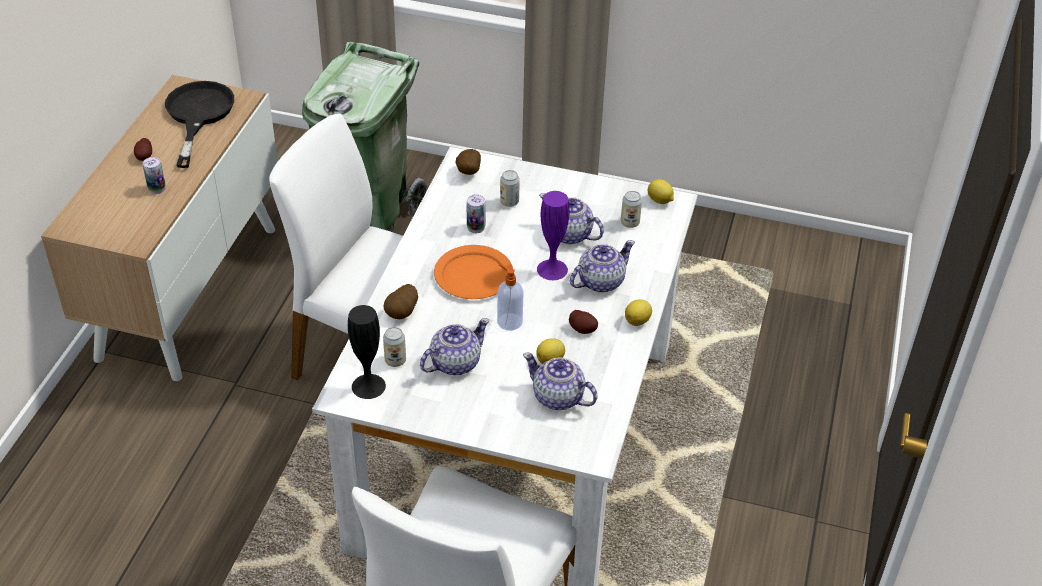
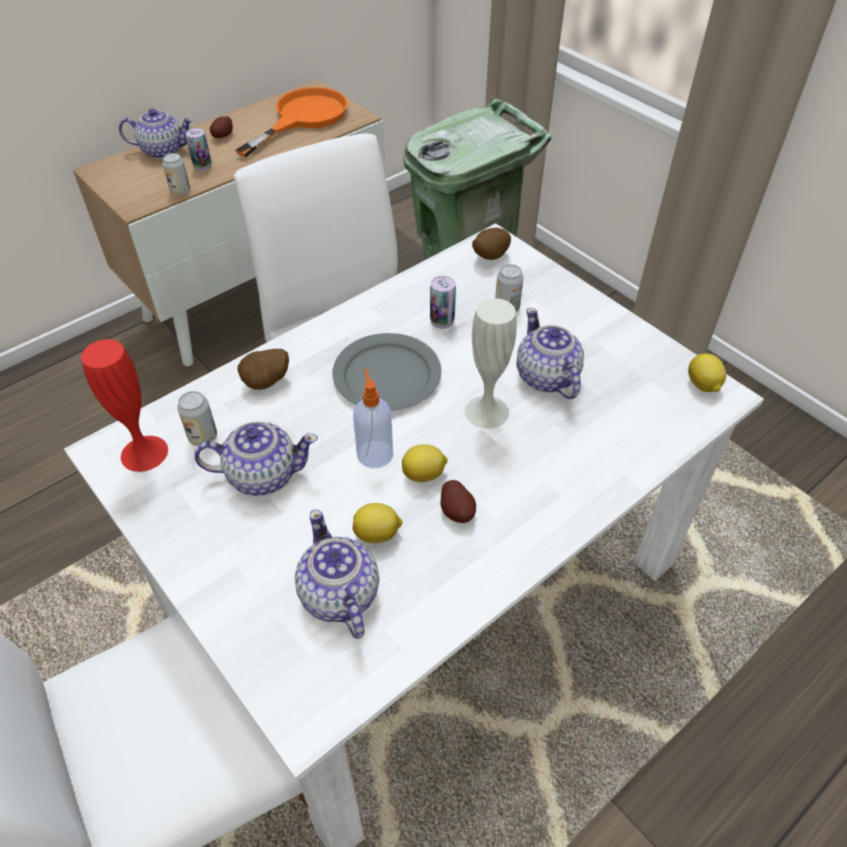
camera: 35 degrees right, 5 degrees up
black frying pan [165,81,234,168] -> orange frying pan [235,87,348,157]
black vase [348,305,386,399] -> red vase [81,339,168,472]
orange plate [434,245,513,299] -> grey plate [332,333,441,411]
purple vase [537,191,570,280] -> white vase [465,298,517,429]
teapot [570,240,635,293] -> teapot moved to [119,108,194,159]
can [621,191,642,228] -> can moved to [162,153,190,196]
lemon [625,299,652,326] -> lemon moved to [402,444,448,482]

